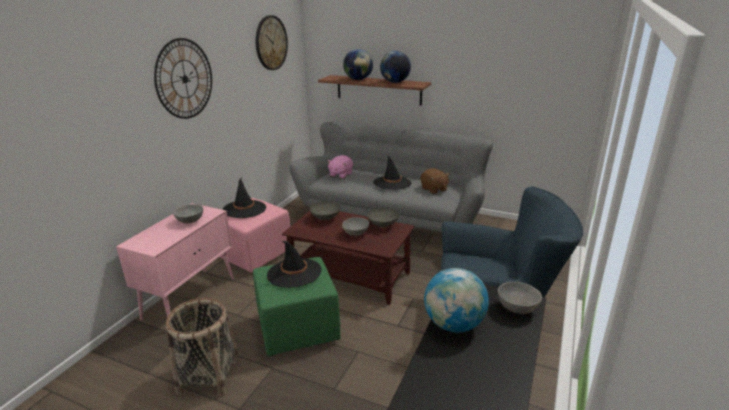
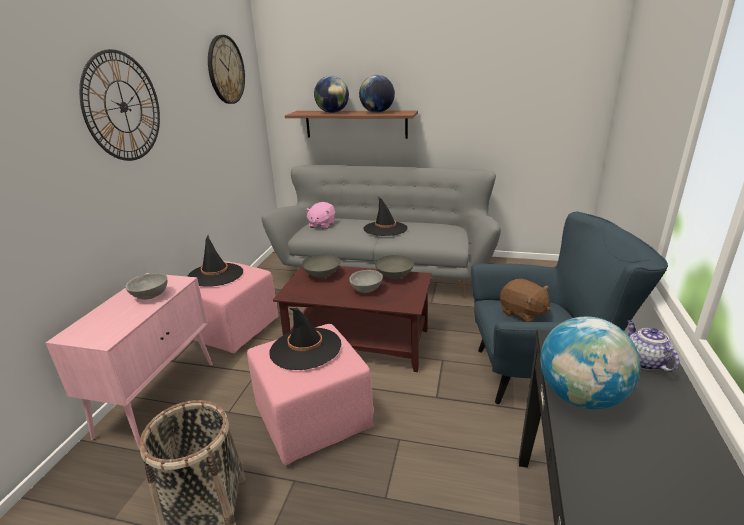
camera: 10 degrees left, 0 degrees up
green ottoman [253,257,341,357] -> pink ottoman [247,324,374,466]
brown plush toy [421,168,449,194] -> brown plush toy moved to [500,279,550,322]
grey bowl [498,282,542,314] -> teapot [627,320,680,372]

